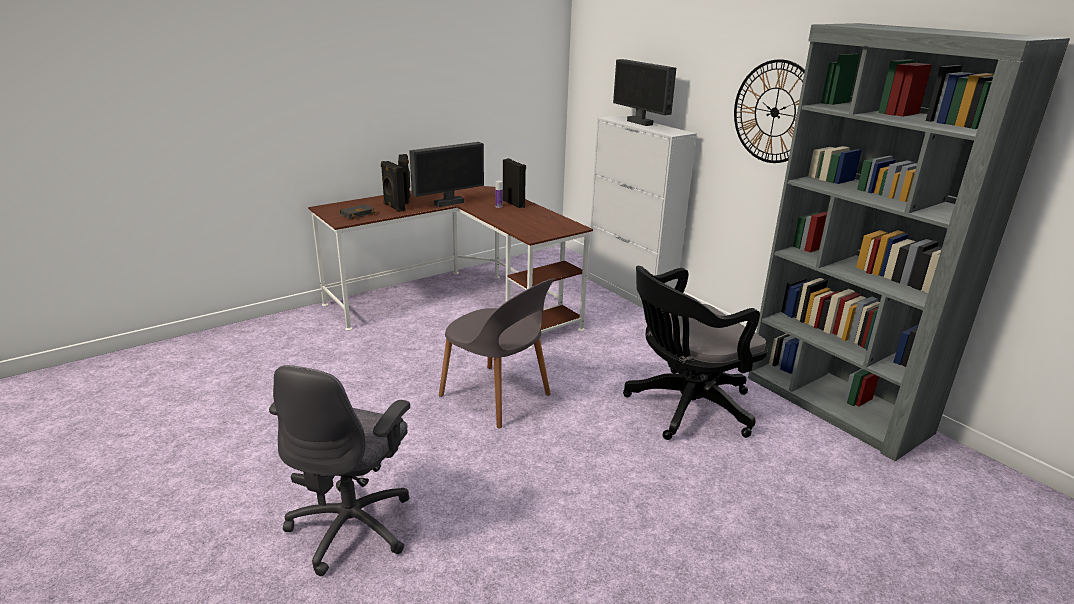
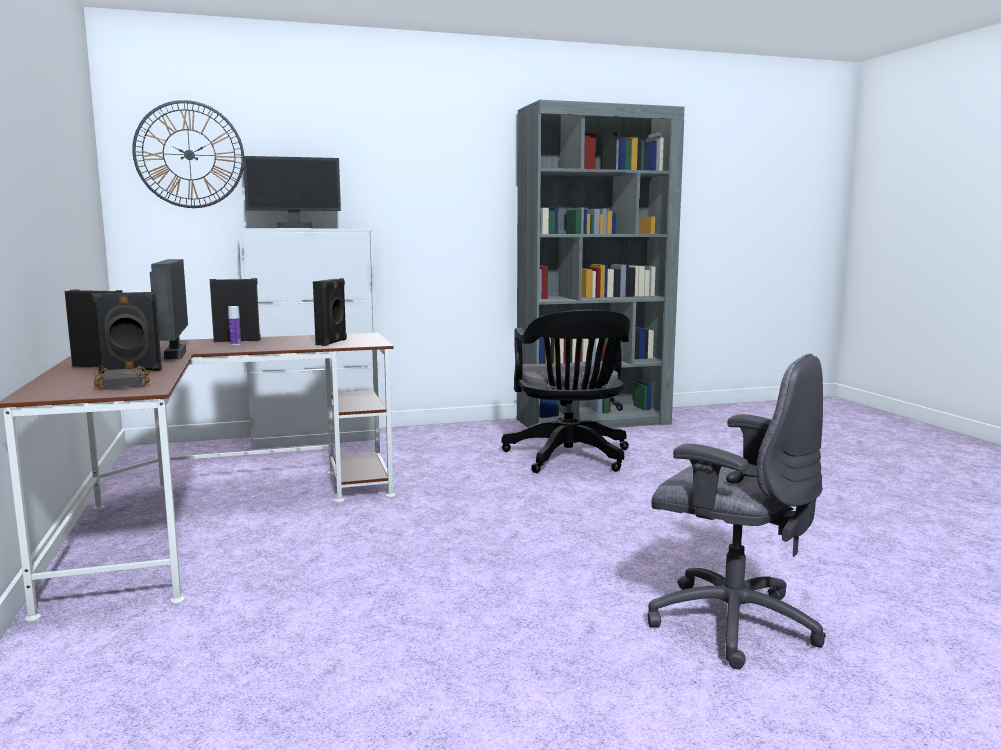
camera: 70 degrees left, 15 degrees down
grey chair [439,278,554,429] -> none
wall clock [734,59,805,163] -> wall clock moved to [132,100,244,208]
none -> black speaker [313,278,347,346]

